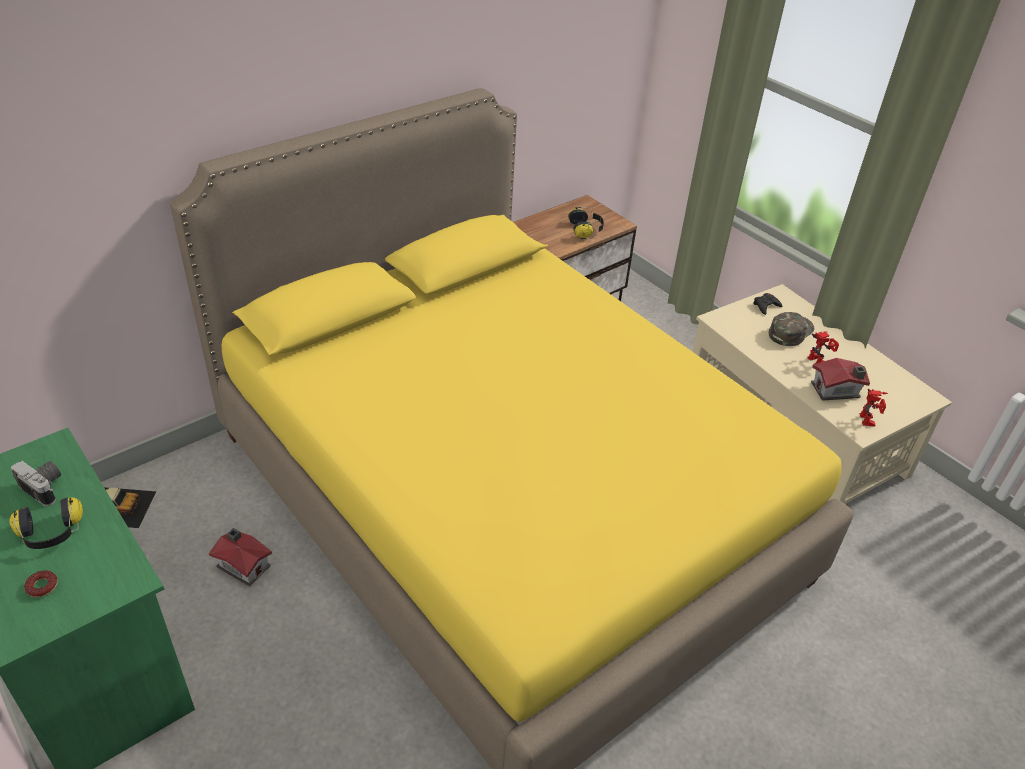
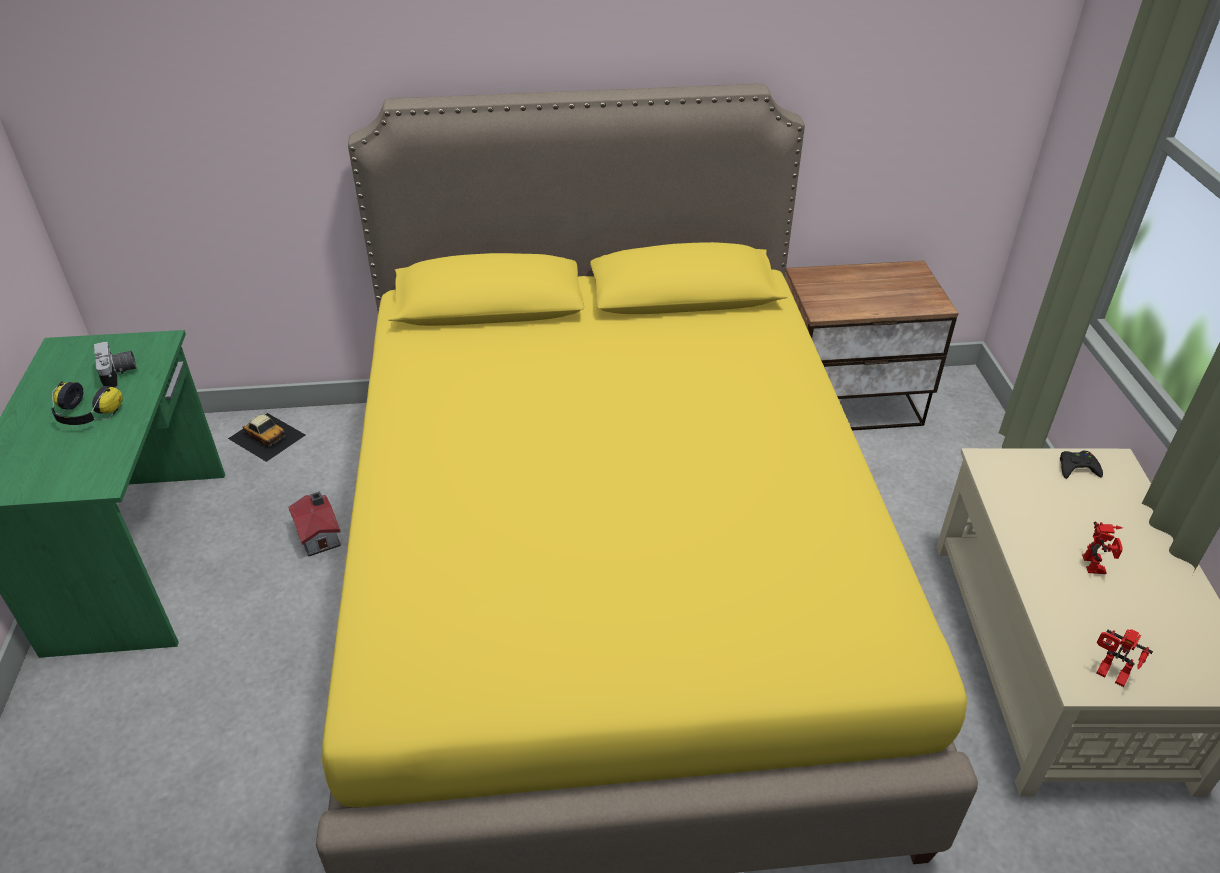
camera: 35 degrees right, 0 degrees up
donut [24,570,58,598] -> none
headphones [568,207,604,239] -> none
green cap [769,312,814,346] -> none
toy house [811,358,870,401] -> none
toy robot [860,389,888,427] -> toy robot turned 90 degrees clockwise [1096,629,1153,687]

